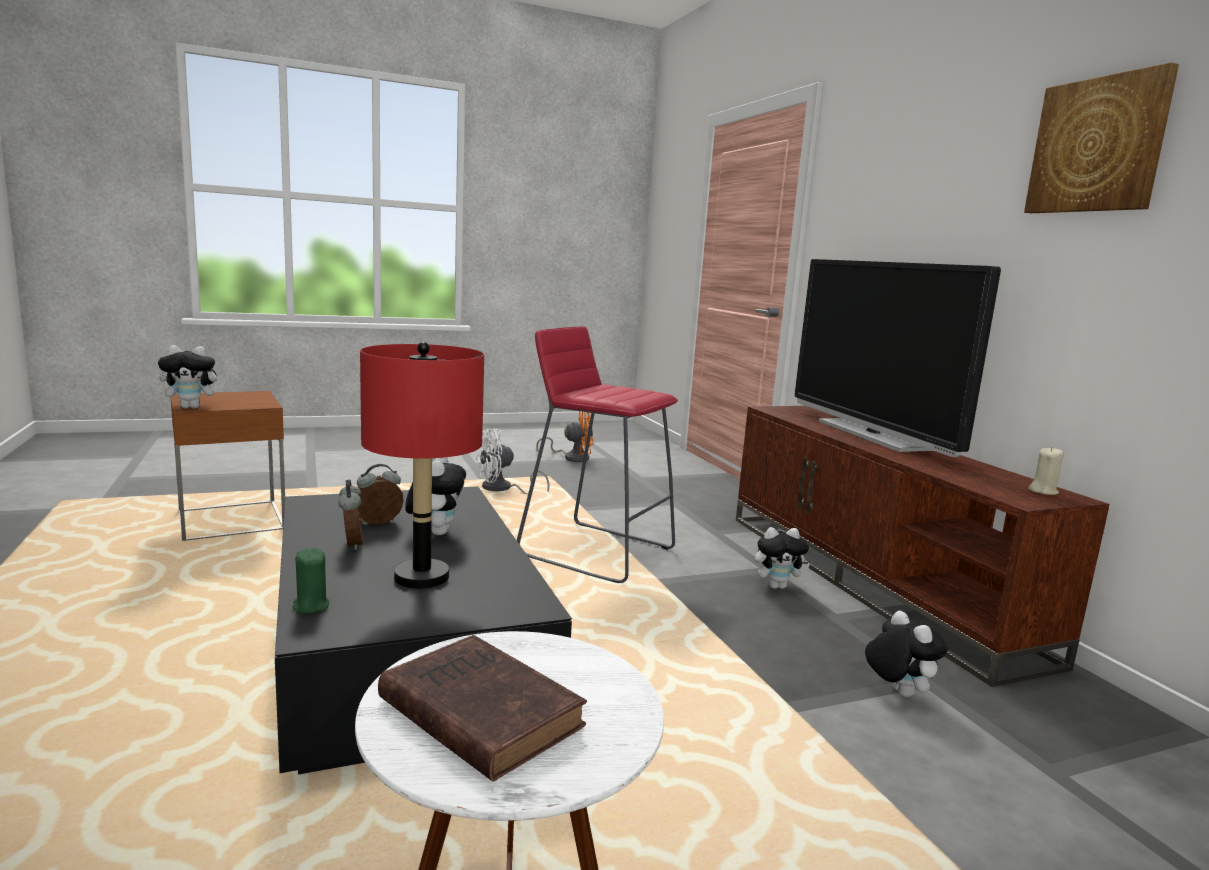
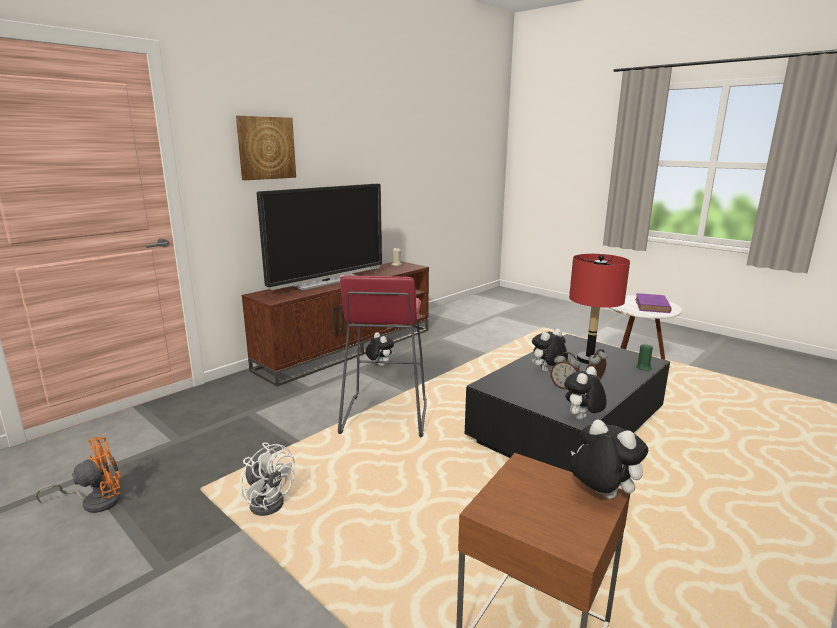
camera: 115 degrees left, 5 degrees up
brown book [378,635,587,782] -> purple book [635,293,672,313]
orange fan [536,411,594,462] -> orange fan turned 90 degrees clockwise [35,436,121,513]
plush toy [865,611,948,697] -> plush toy moved to [564,366,607,420]
picture [1024,62,1179,213] -> picture moved to [236,116,296,180]

